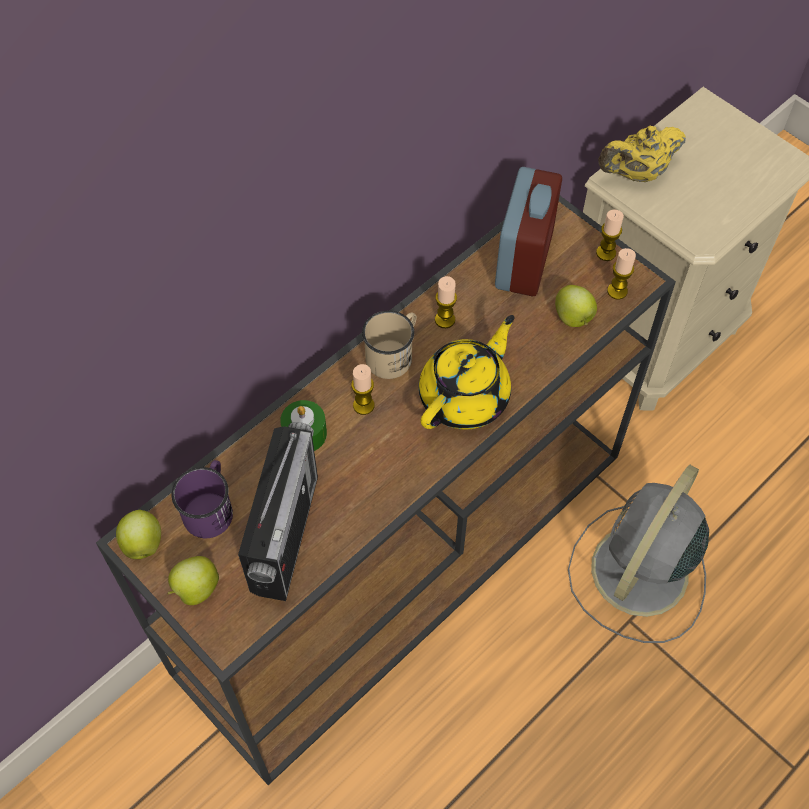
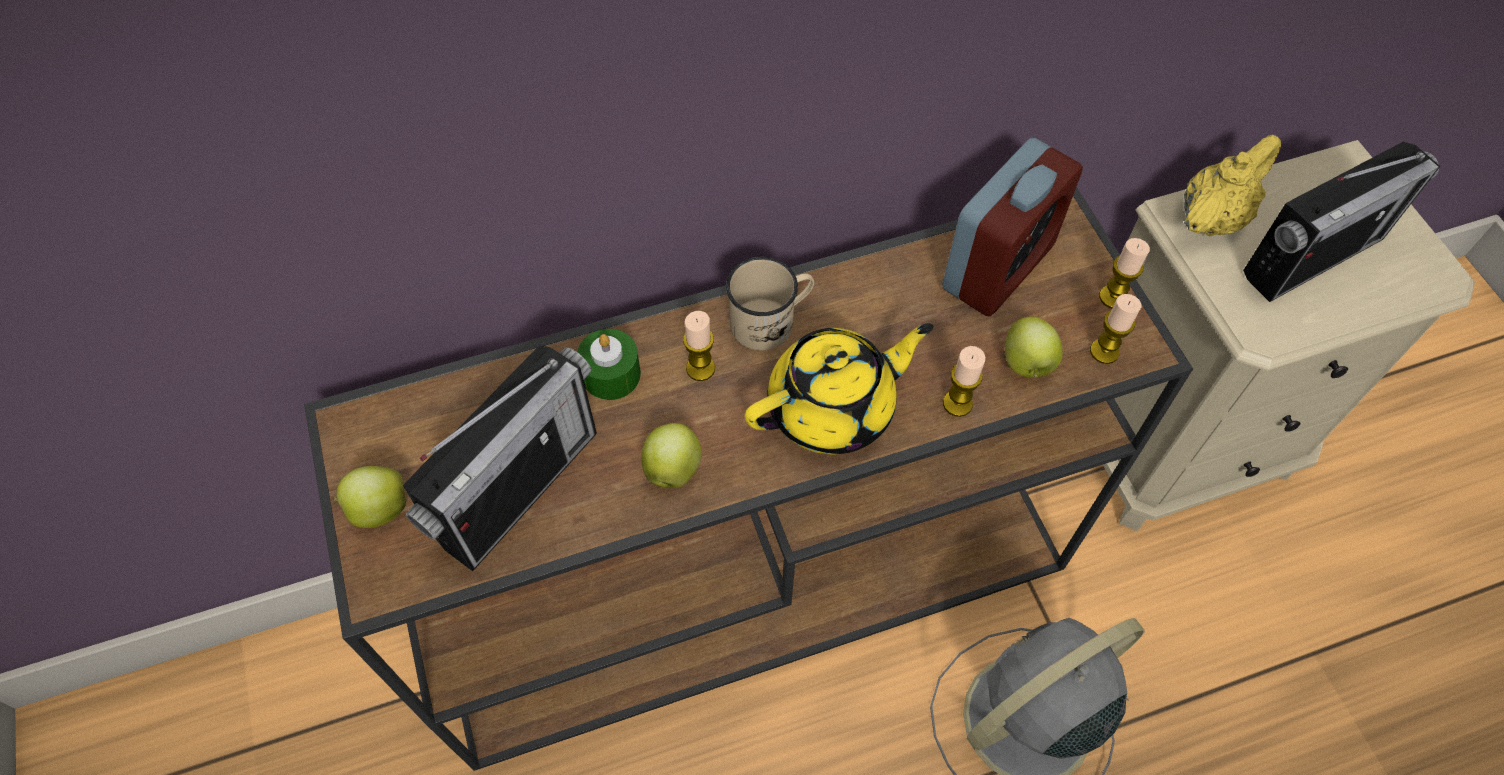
camera: 25 degrees right, 0 degrees up
apple [116,509,161,559] -> apple moved to [641,423,702,488]
purple mug [171,460,233,538] -> none
candle [435,276,457,328] -> candle moved to [943,346,985,417]
yellow teapot [599,126,686,182] -> yellow teapot turned 135 degrees clockwise [1184,135,1281,236]
none -> radio [1243,142,1440,302]

